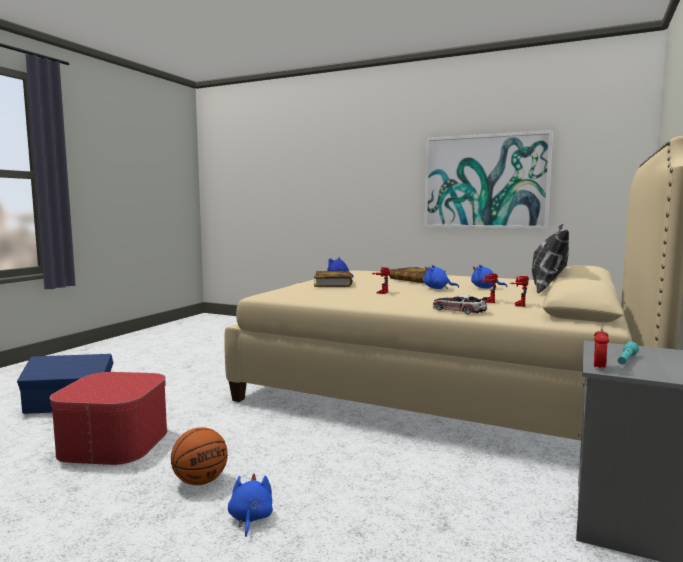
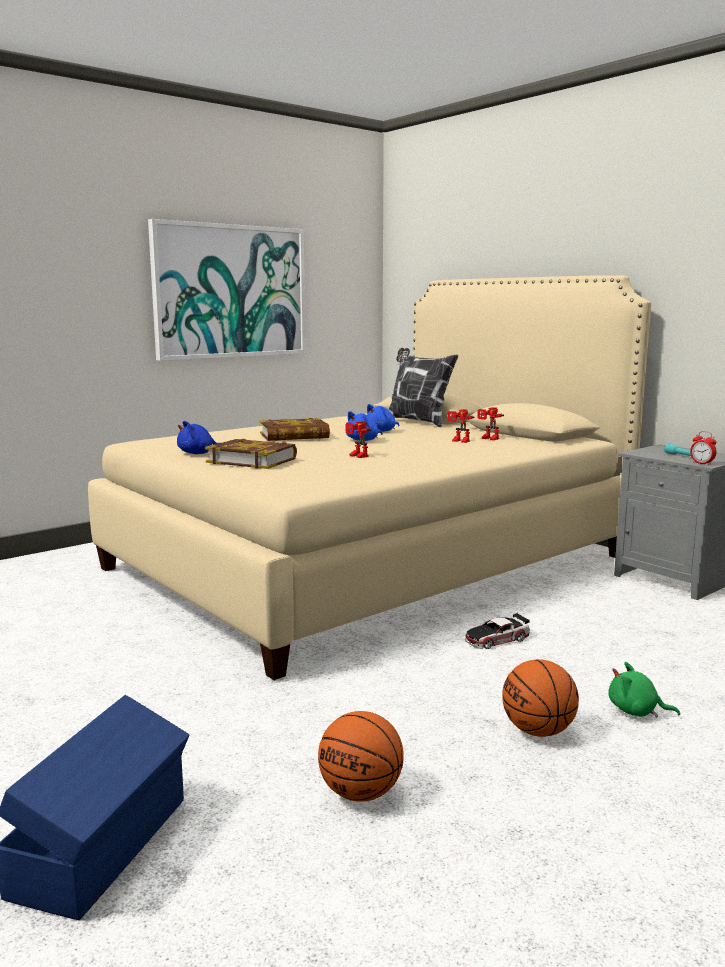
camera: 65 degrees left, 5 degrees up
ottoman [50,372,167,465] -> basketball [318,711,404,802]
blue plush toy [228,473,273,537] -> green plush toy [608,662,680,718]
toy car [433,295,487,314] -> toy car moved to [465,613,530,649]

